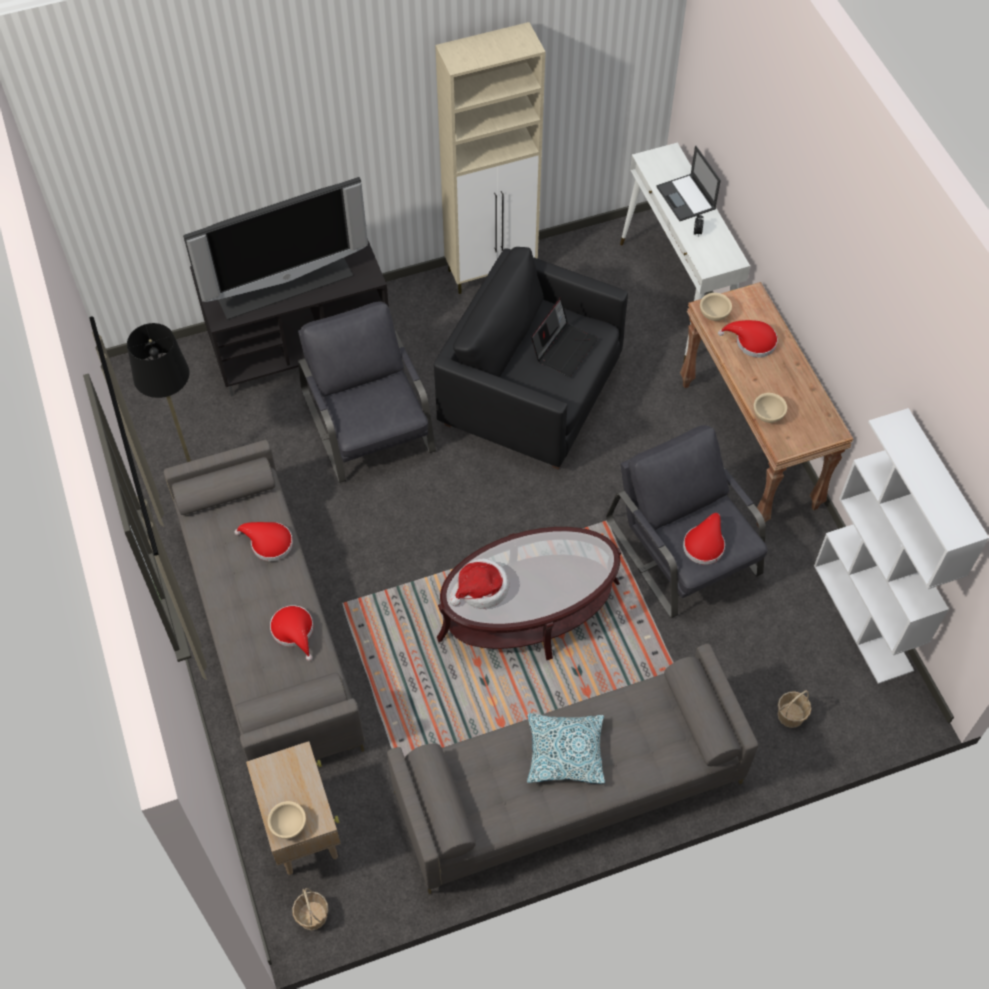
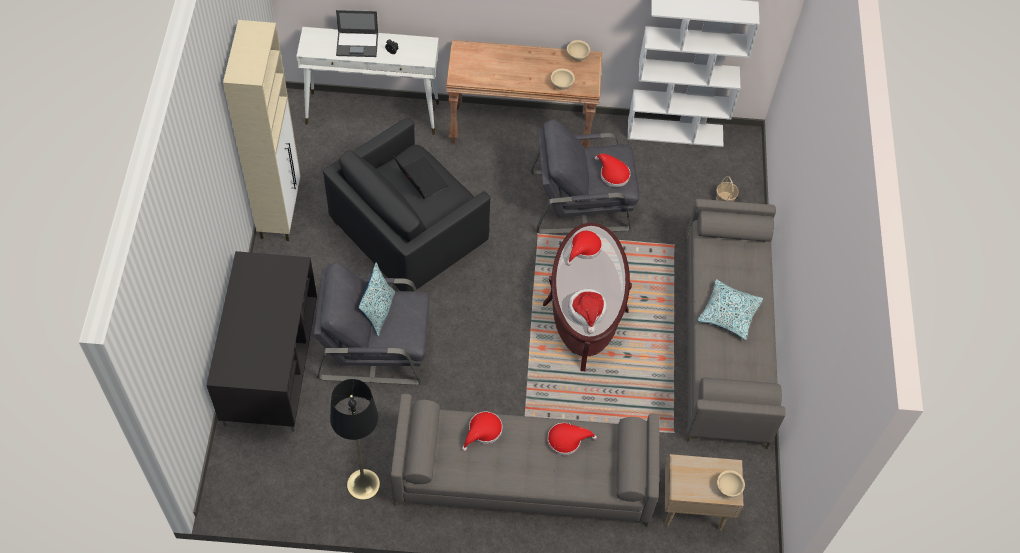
camera: 70 degrees left, 0 degrees up
television [183,177,368,320] -> none
basket [292,888,328,930] -> none
beige bowl [700,293,732,321] -> beige bowl moved to [567,40,590,61]
red hat [718,320,778,357] -> red hat moved to [567,231,602,265]
none -> pillow [359,262,395,337]

